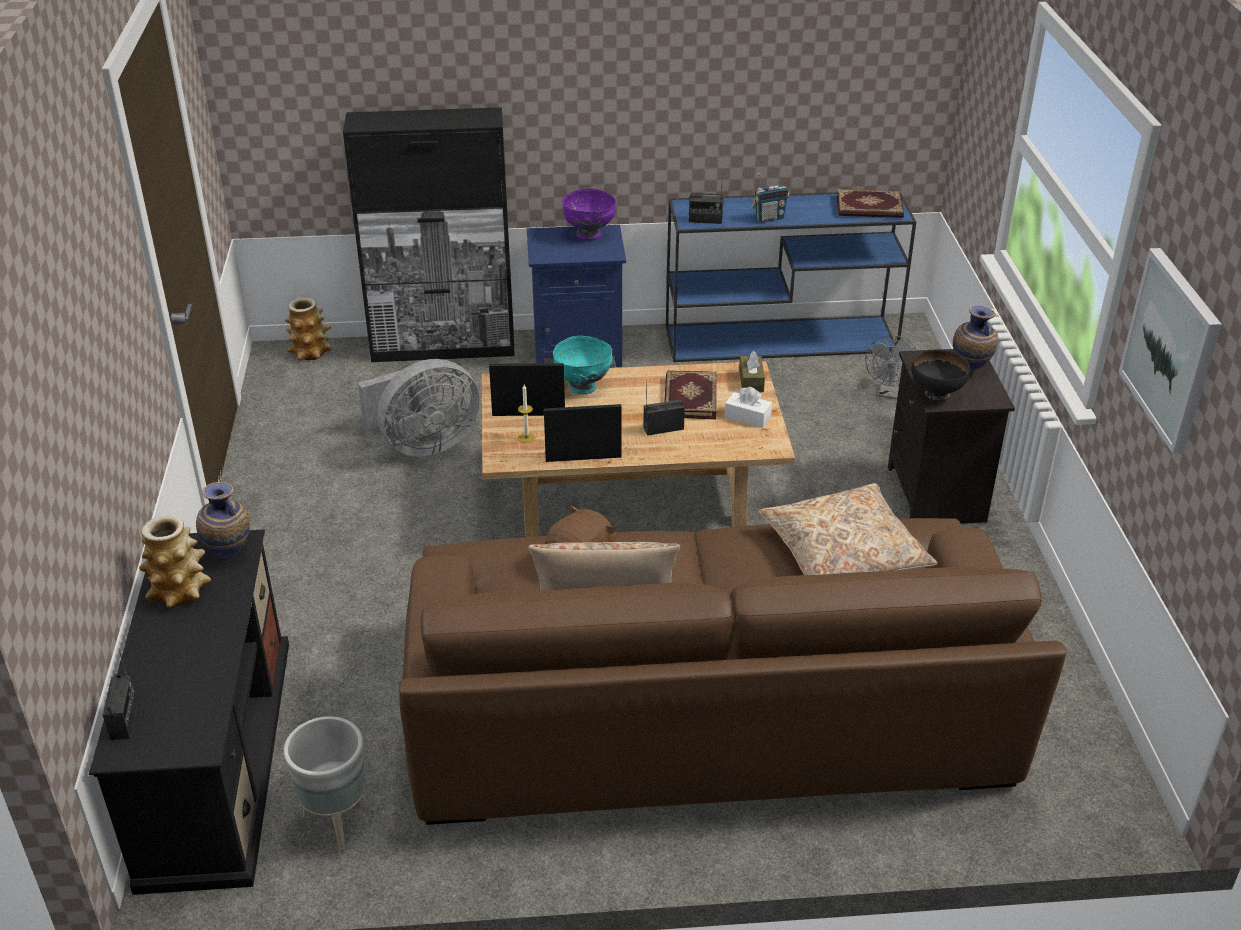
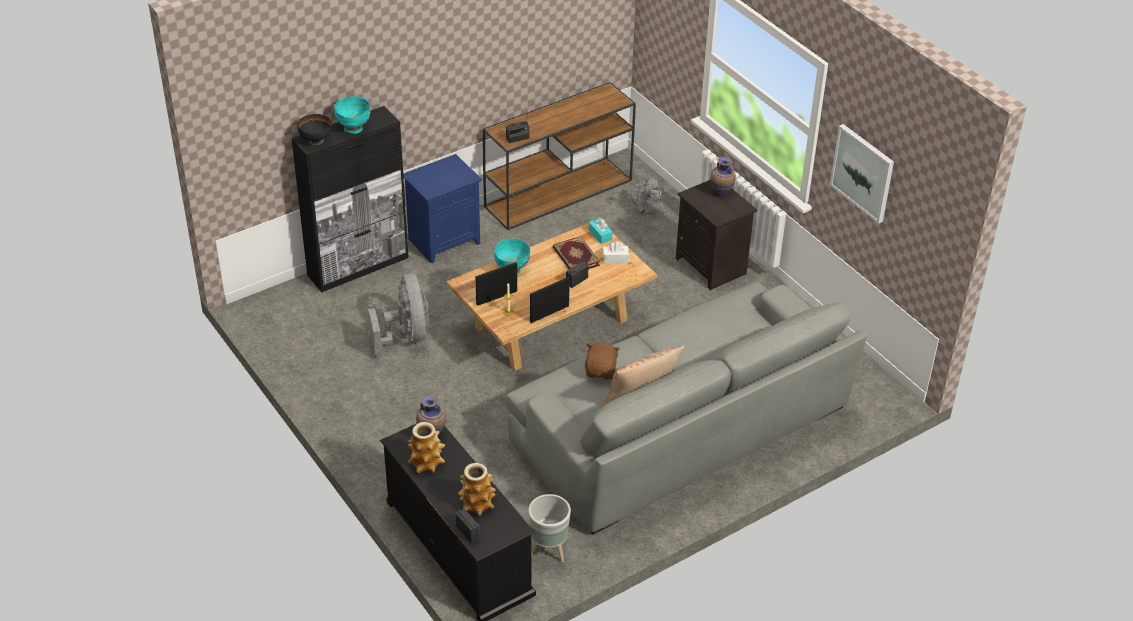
camera: 30 degrees left, 5 degrees up
vase [285,297,332,360] -> vase moved to [458,463,496,516]
grey fan [358,359,479,457] -> grey fan turned 45 degrees counterclockwise [368,273,429,358]
brown sofa [399,518,1067,825] -> grey sofa [506,282,867,535]
purple bowl [562,188,616,240] -> none
blue console table [666,190,916,362] -> brown console table [483,82,636,230]
brown tissue box [739,351,765,392] -> turquoise tissue box [589,218,612,244]
radio [752,173,789,223] -> none
beige pillow [758,483,938,575] -> none
book [837,189,904,218] -> none
black bowl [912,350,970,401] -> black bowl moved to [297,114,332,145]
none -> turquoise bowl [334,96,370,134]

